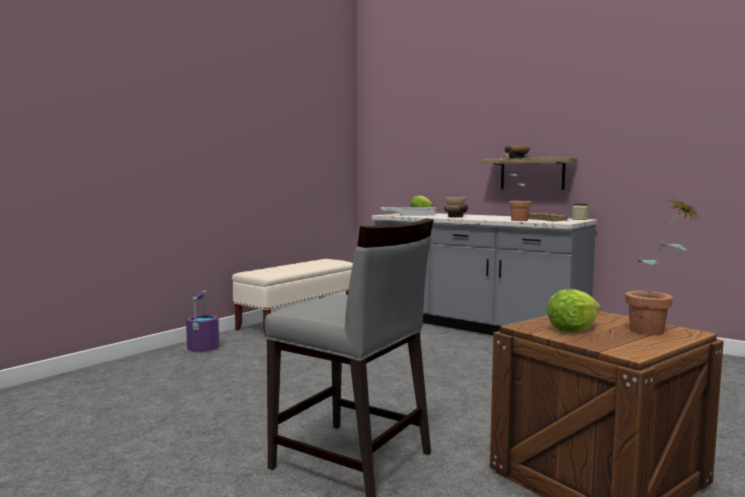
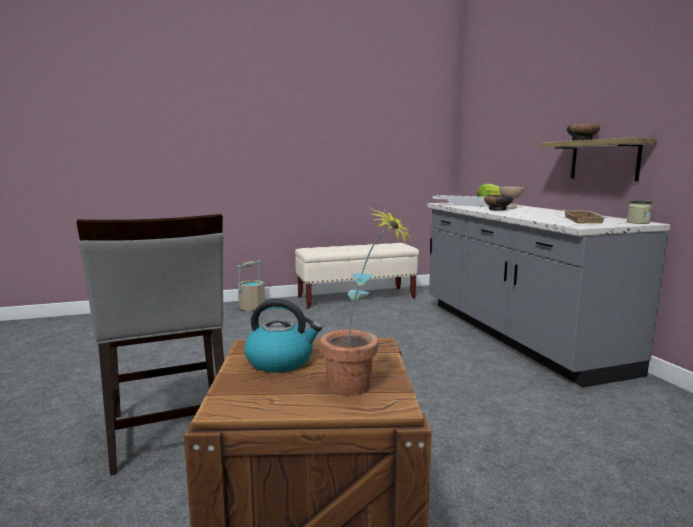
camera: 35 degrees right, 5 degrees up
purple bucket [186,290,219,352] -> beige bucket [237,260,265,311]
potted plant [498,151,532,221] -> none
lettuce [547,289,601,332] -> kettle [244,299,322,372]

